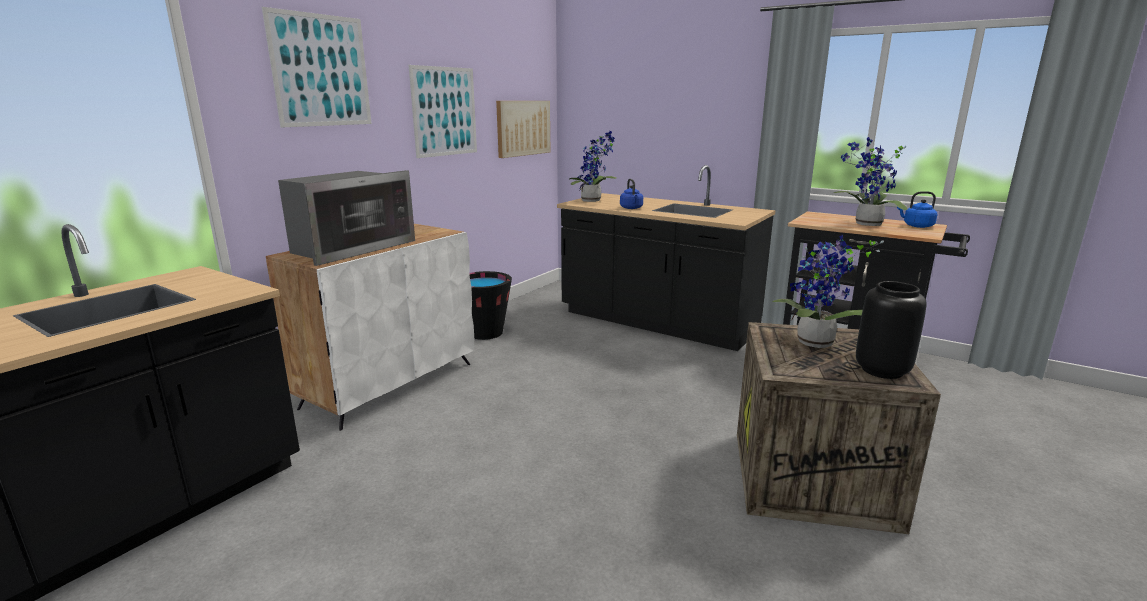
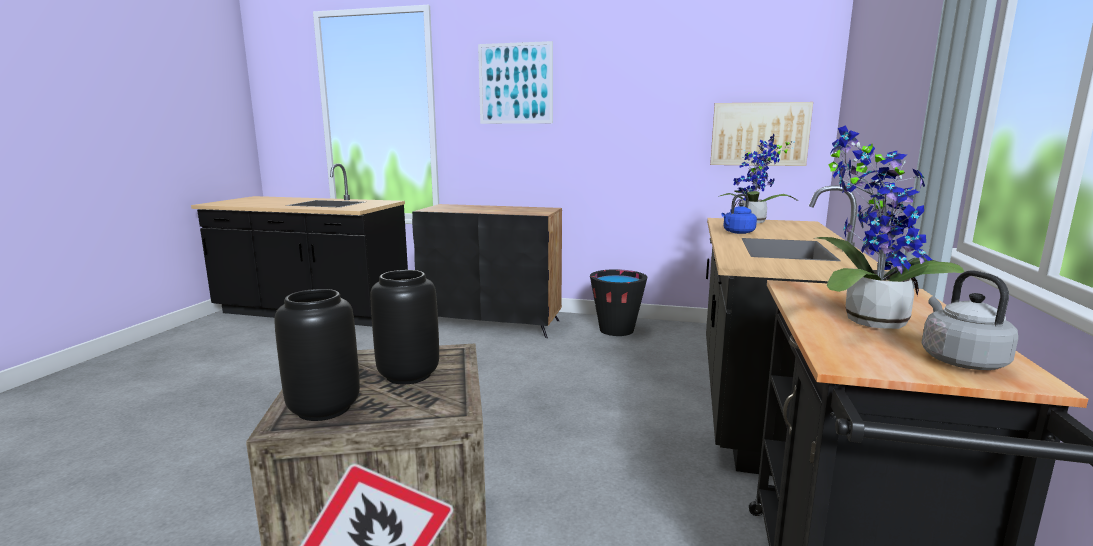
camera: 70 degrees right, 5 degrees down
white cabinet [266,224,474,431] -> black cabinet [412,204,562,338]
microwave [278,170,415,266] -> none
picture [409,65,477,158] -> none
potted plant [772,235,884,348] -> black vase [371,270,439,384]
blue kettle [897,191,938,228] -> grey kettle [921,270,1018,370]

